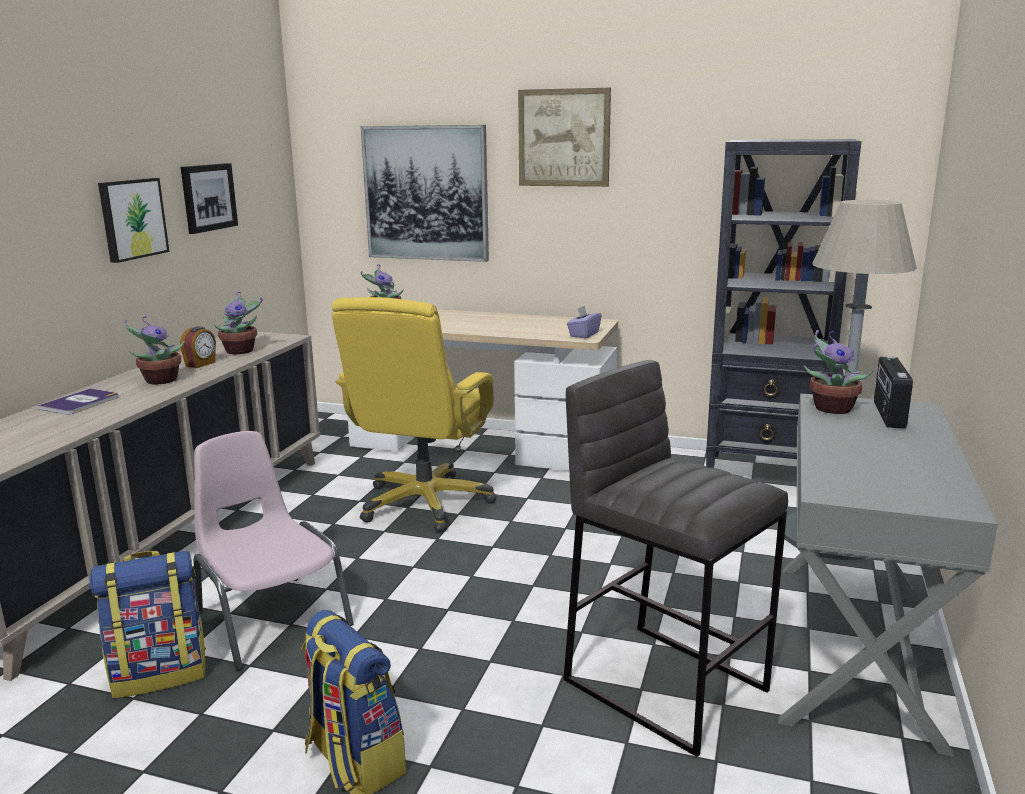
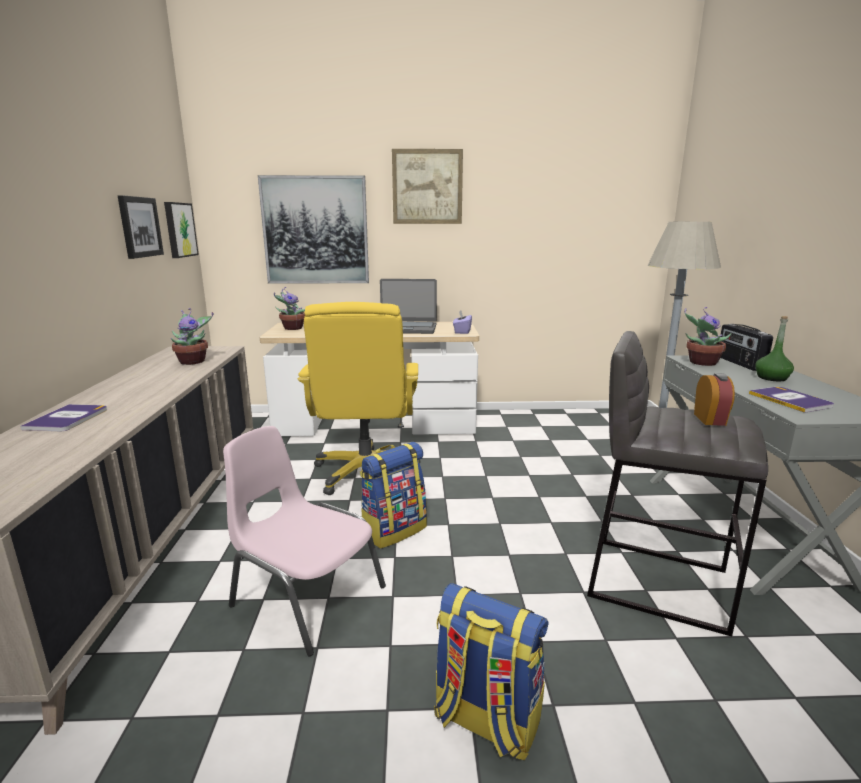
camera: 20 degrees left, 0 degrees up
backpack [89,550,206,698] -> backpack moved to [360,442,427,549]
picture [98,178,170,263] -> picture moved to [164,202,199,258]
potted plant [124,316,185,384] -> none
alarm clock [180,326,216,368] -> alarm clock moved to [694,373,735,426]
black bookcase [706,139,862,468] -> none
none -> laptop [380,279,437,334]
none -> book [749,387,834,413]
none -> green bottle [755,316,794,381]

